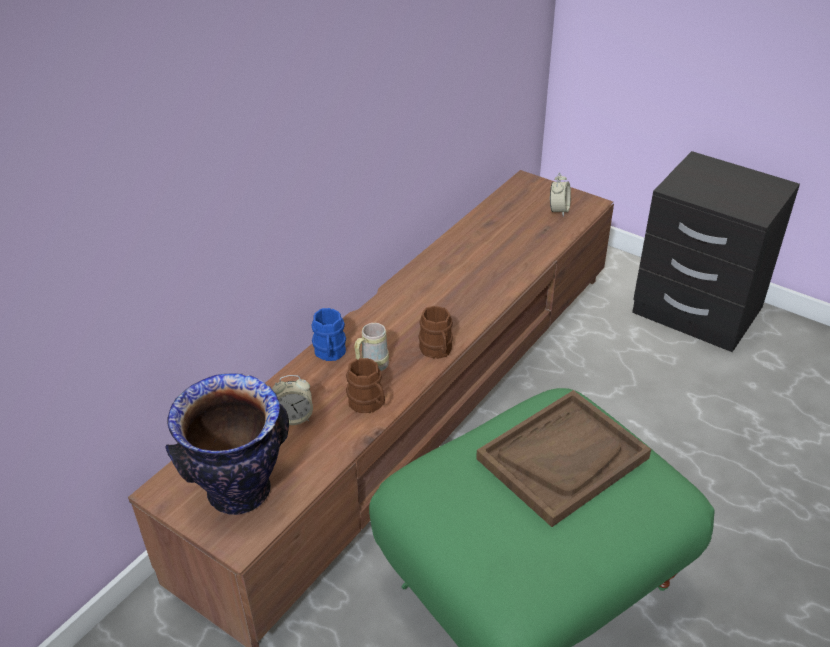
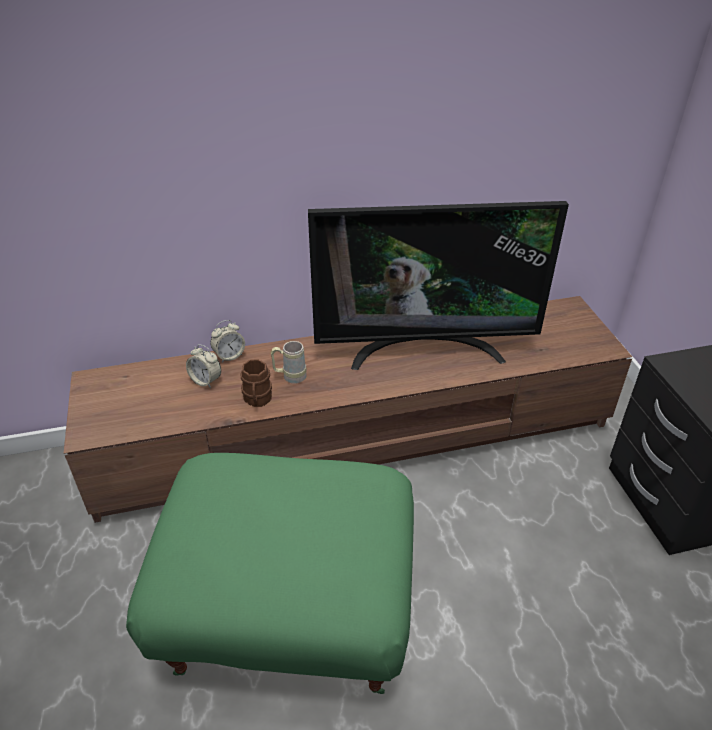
camera: 40 degrees right, 0 degrees up
vase [165,373,289,515] -> none
blue mug [311,308,346,361] -> none
brown mug [419,306,453,359] -> none
brown tray [476,390,651,527] -> none
alarm clock [550,172,571,216] -> alarm clock moved to [210,320,245,363]
none -> television [308,201,569,370]

